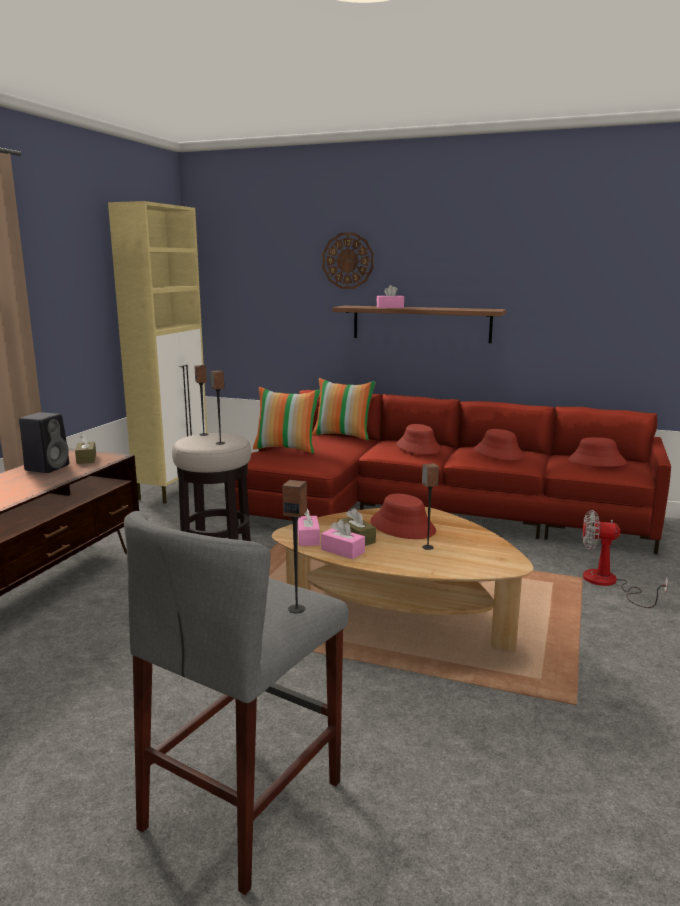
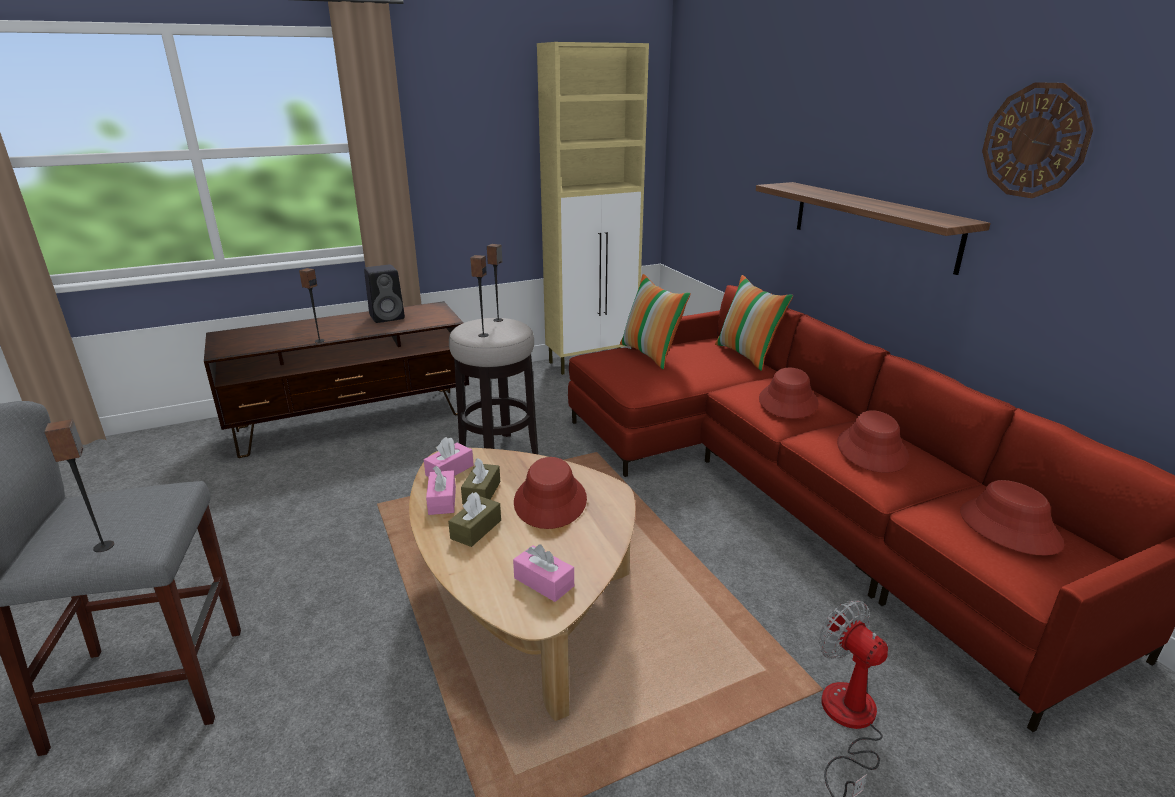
camera: 45 degrees right, 10 degrees up
brown tissue box [75,433,96,464] -> brown tissue box moved to [448,492,501,547]
wall clock [322,233,374,289] -> wall clock moved to [982,82,1093,198]
pink tissue box [377,285,404,308] -> pink tissue box moved to [513,544,574,602]
speaker [422,463,439,550] -> speaker moved to [299,268,325,343]

